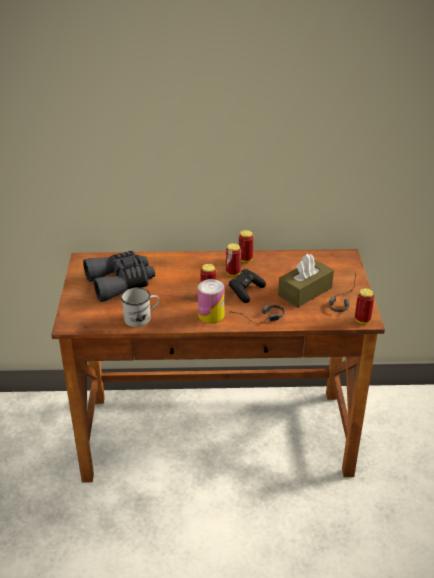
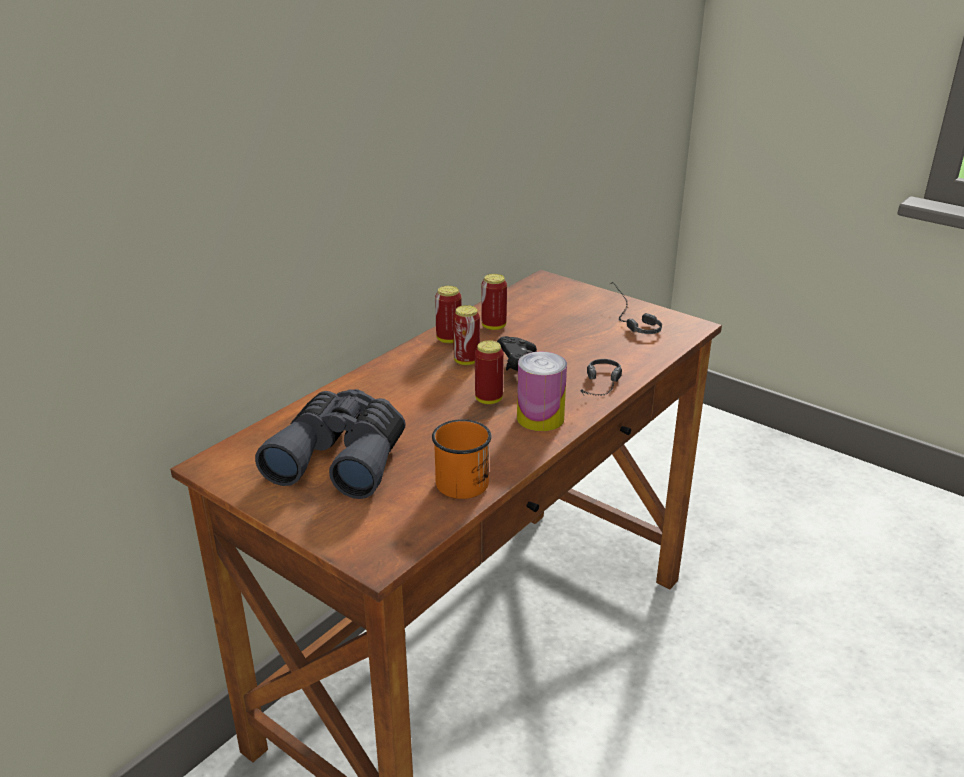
camera: 50 degrees left, 5 degrees down
white mug [121,288,160,327] -> orange mug [432,419,492,499]
brown tissue box [278,254,334,308] -> none
can [355,288,374,324] -> can moved to [481,274,507,330]

